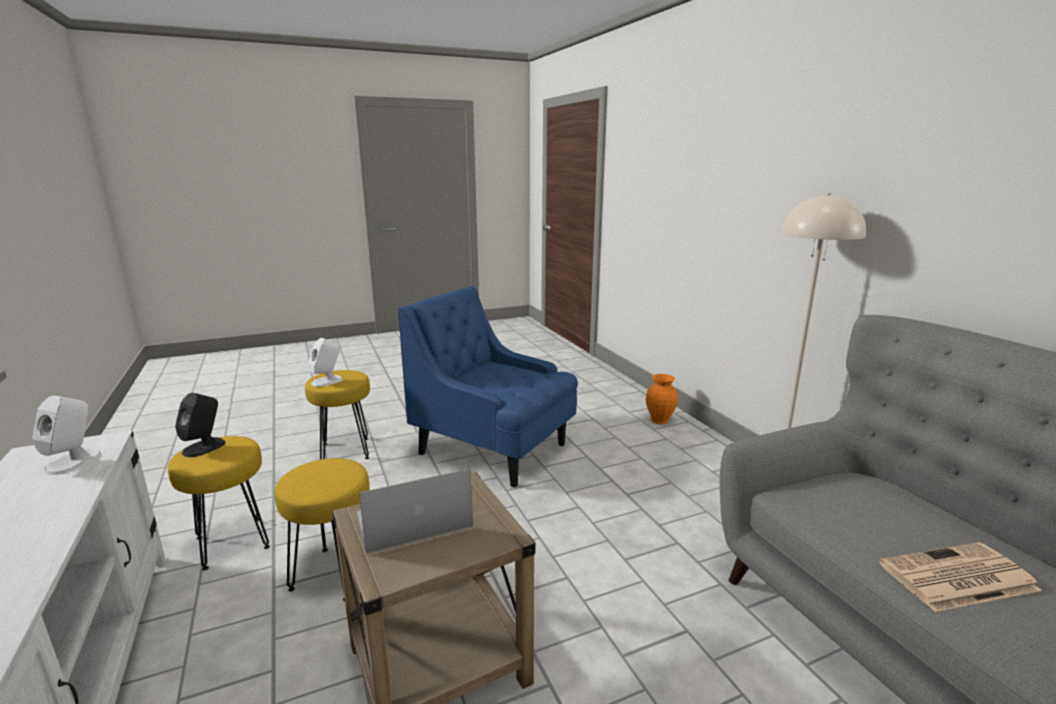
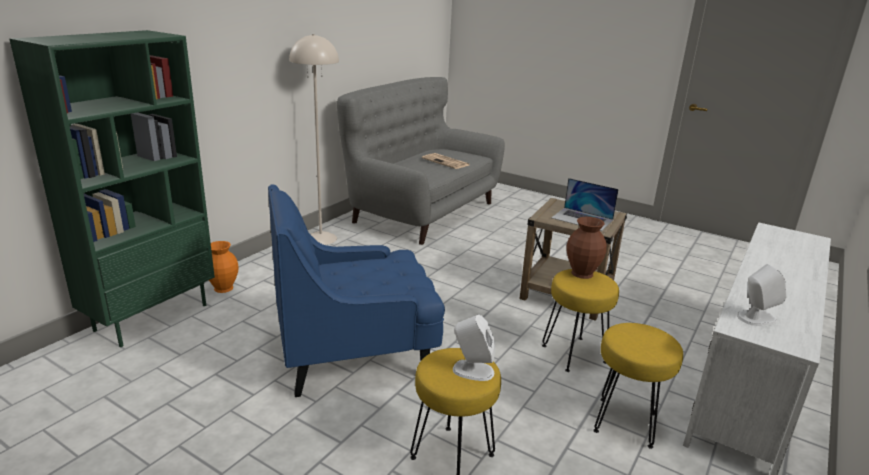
camera: 125 degrees left, 5 degrees up
black speaker [175,393,225,457] -> none
blue armchair [398,286,578,488] -> blue armchair turned 75 degrees clockwise [268,184,445,397]
none -> green bookcase [10,30,215,347]
none -> brown vase [567,217,607,279]

